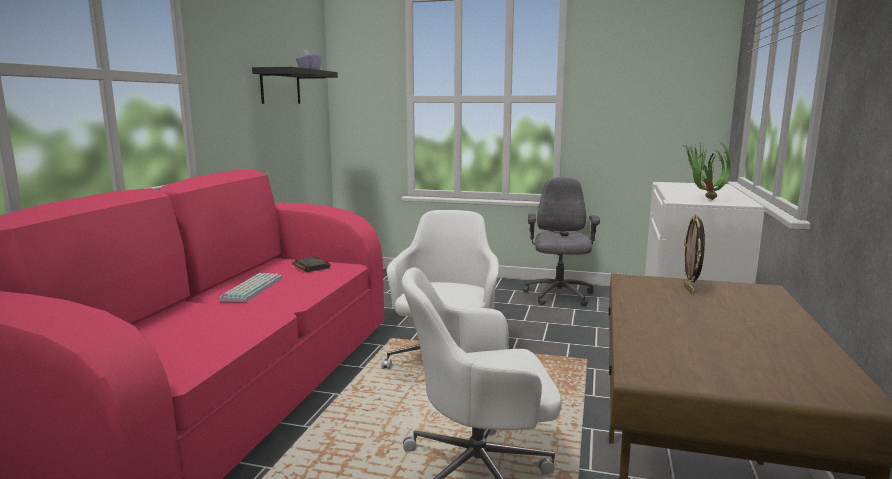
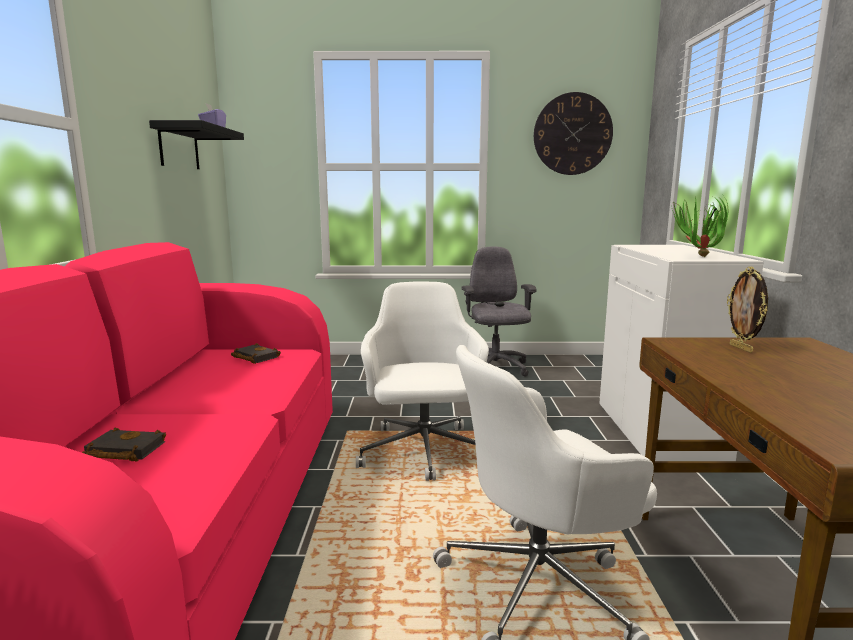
camera: 15 degrees left, 0 degrees up
keyboard [219,273,283,302] -> none
none -> black book [82,427,166,462]
none -> wall clock [534,92,613,175]

